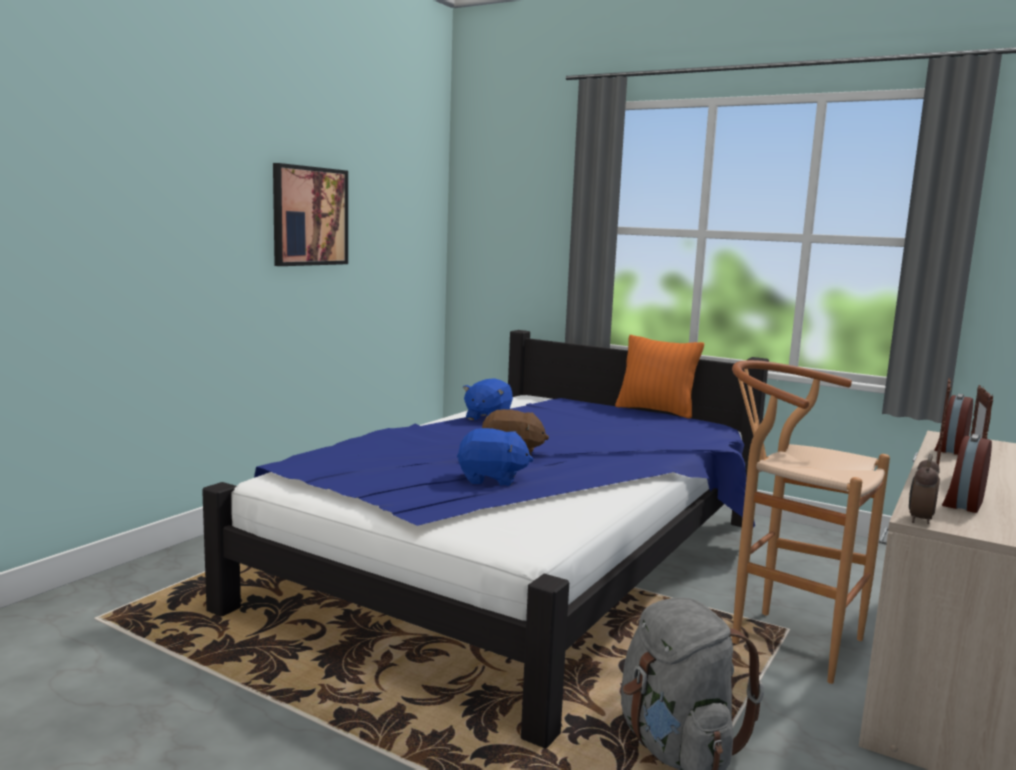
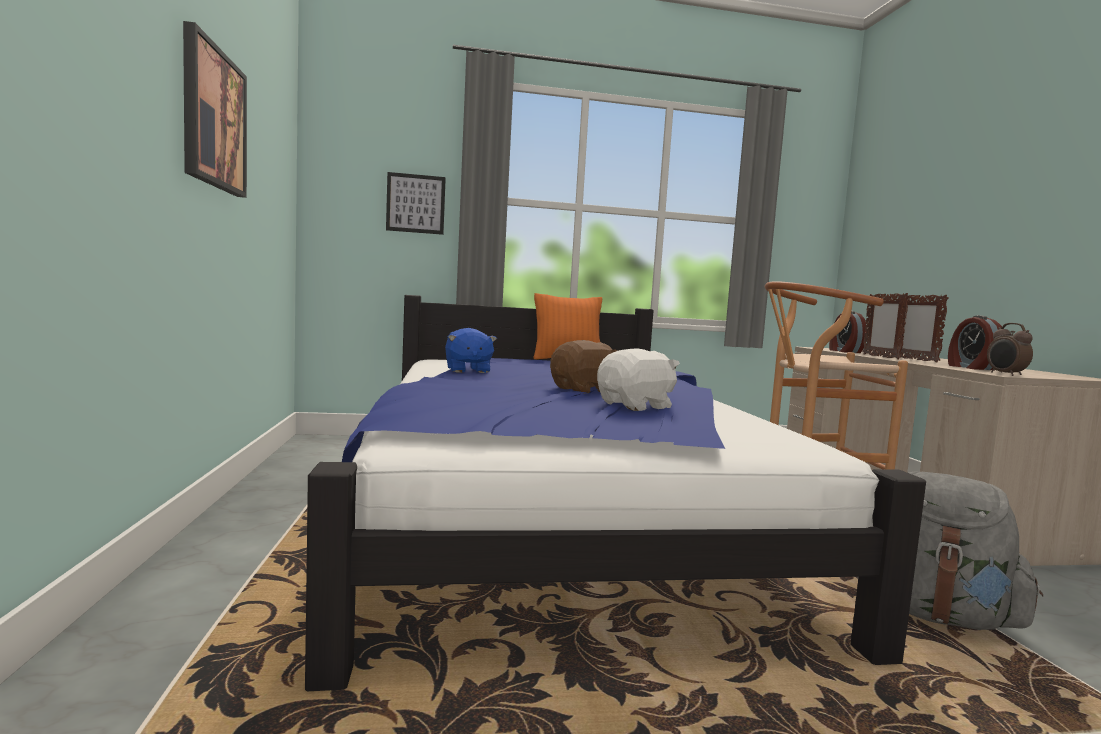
camera: 40 degrees left, 5 degrees down
blue plush toy [457,428,534,486] -> white plush toy [597,348,680,411]
none -> picture [386,172,446,235]

